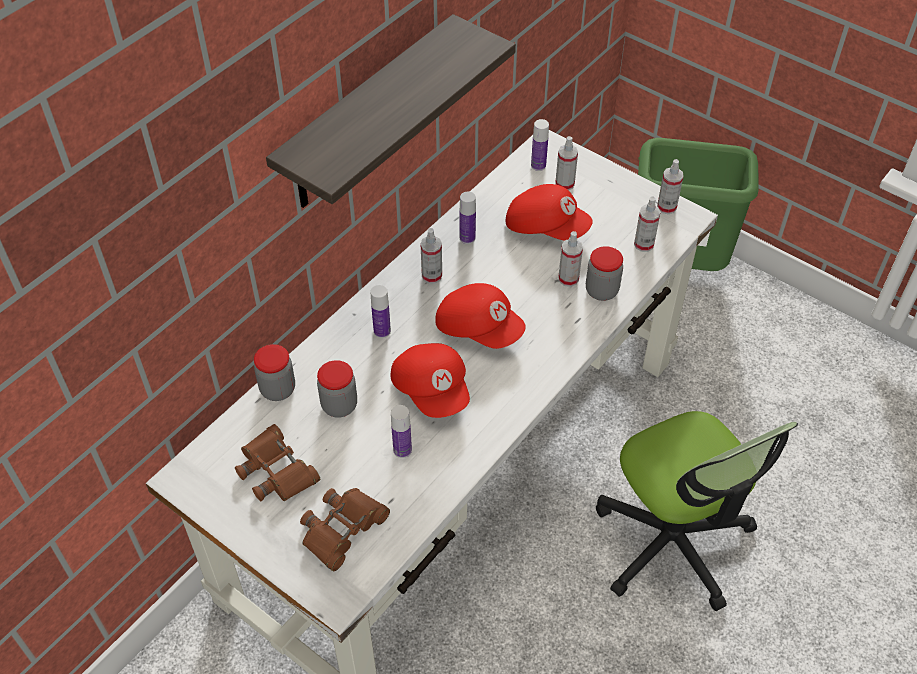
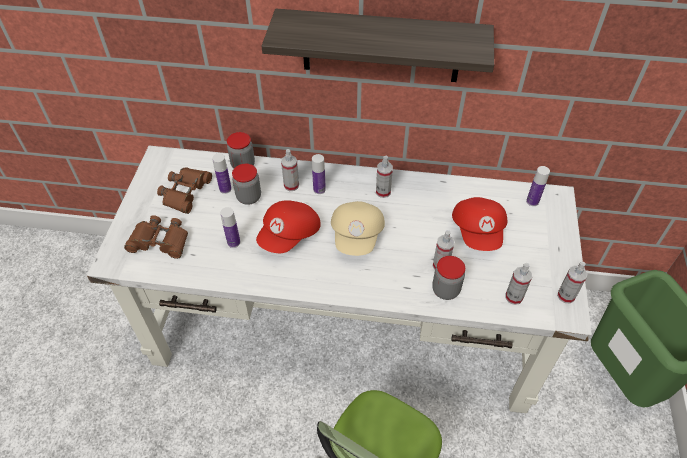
camera: 60 degrees right, 0 degrees up
red cap [435,283,526,349] -> beige cap [331,201,385,256]
bottle [460,192,476,244] -> bottle moved to [212,153,232,194]
spray bottle [555,136,578,191] -> spray bottle moved to [281,149,299,191]

